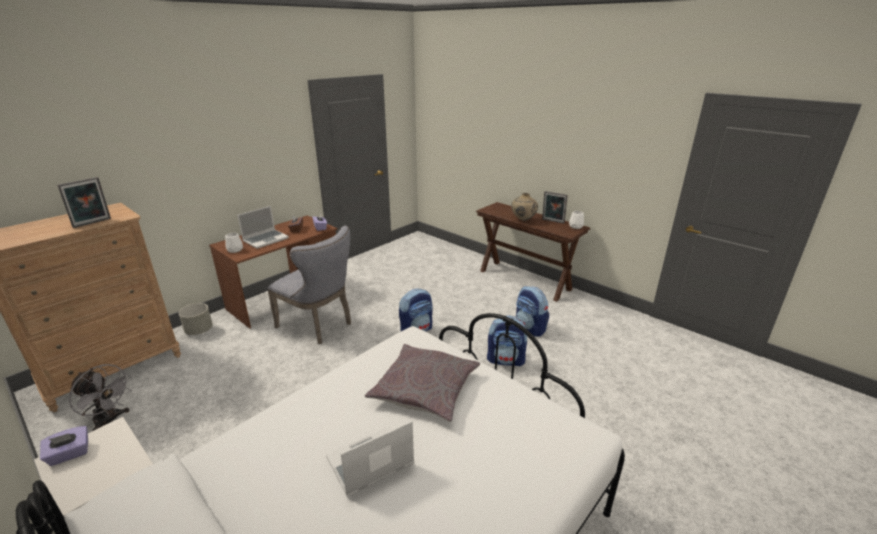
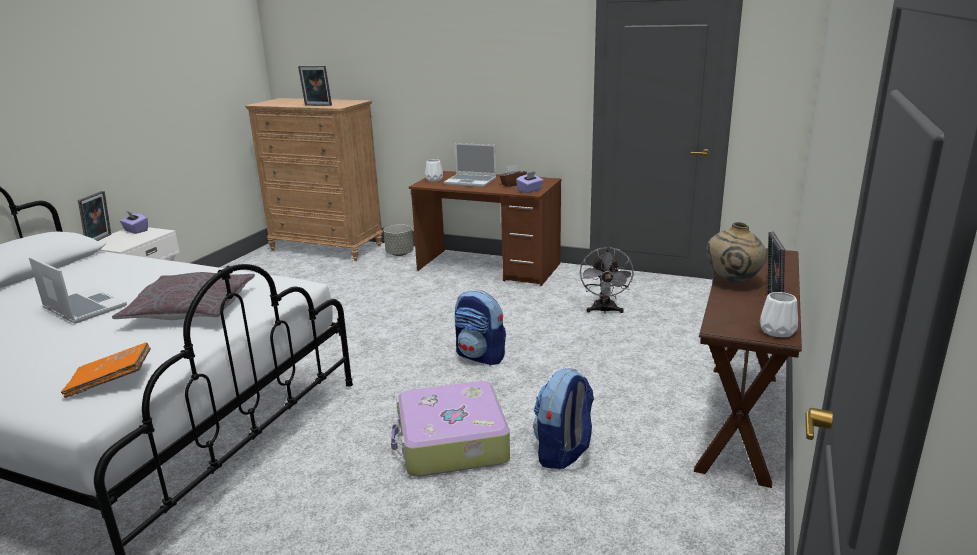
camera: 70 degrees right, 5 degrees down
grey fan [69,364,132,431] -> grey fan moved to [580,247,634,314]
grey chair [267,226,351,344] -> none
backpack [487,316,527,367] -> suitcase [391,381,510,477]
none -> orange book [61,342,151,398]
none -> picture frame [78,191,111,241]

